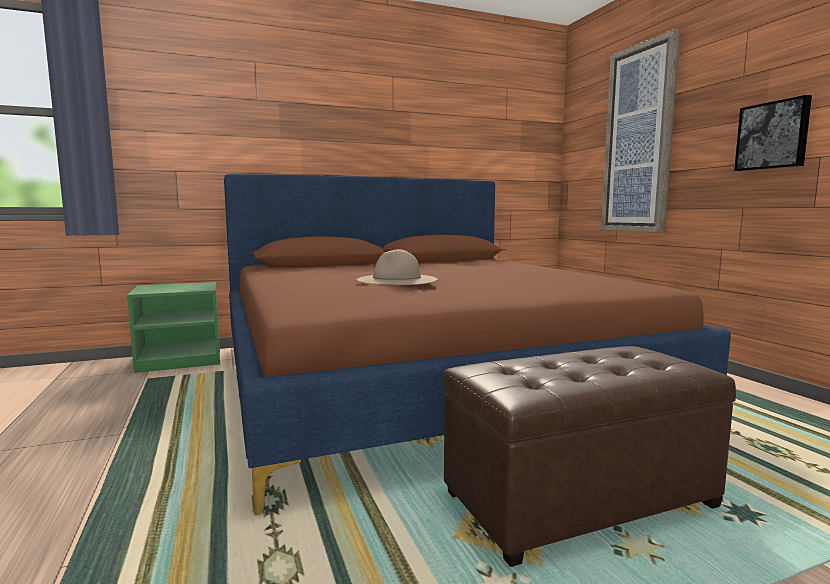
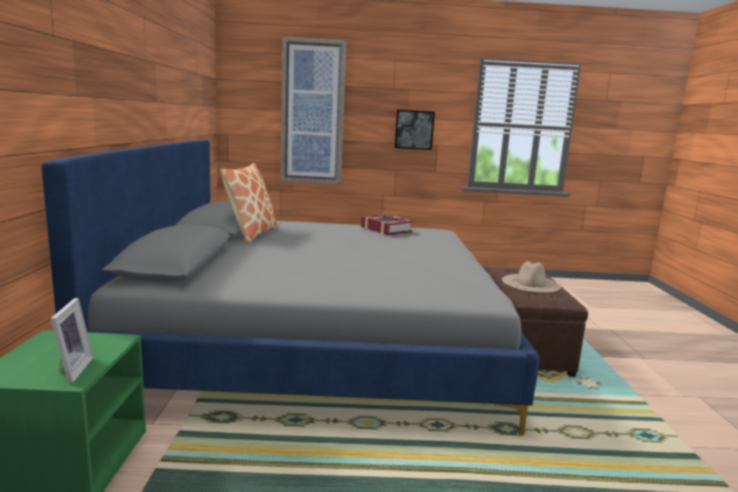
camera: 70 degrees left, 5 degrees up
brown bed [224,174,731,515] -> grey bed [41,140,540,436]
beige hat [356,249,437,285] -> beige hat moved to [502,261,561,293]
none -> picture frame [50,298,94,384]
none -> pillow [220,163,278,244]
none -> book [361,214,413,235]

